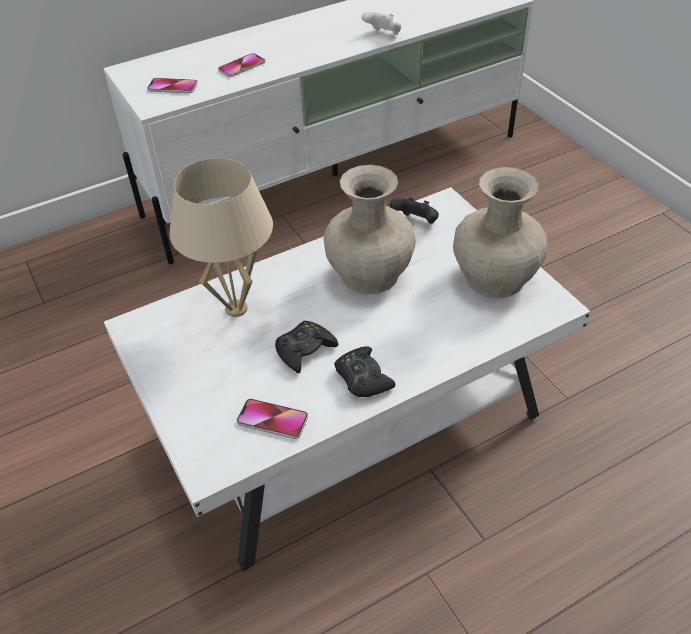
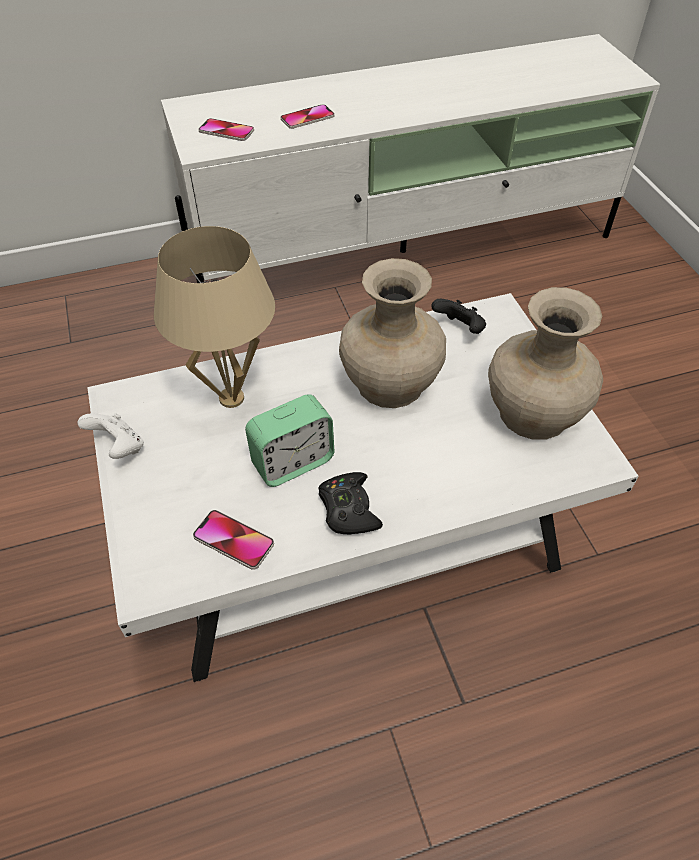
camera: 10 degrees right, 5 degrees up
black game controller [275,321,338,373] -> alarm clock [245,394,334,487]
white game controller [362,12,401,35] -> white game controller moved to [77,414,144,459]

